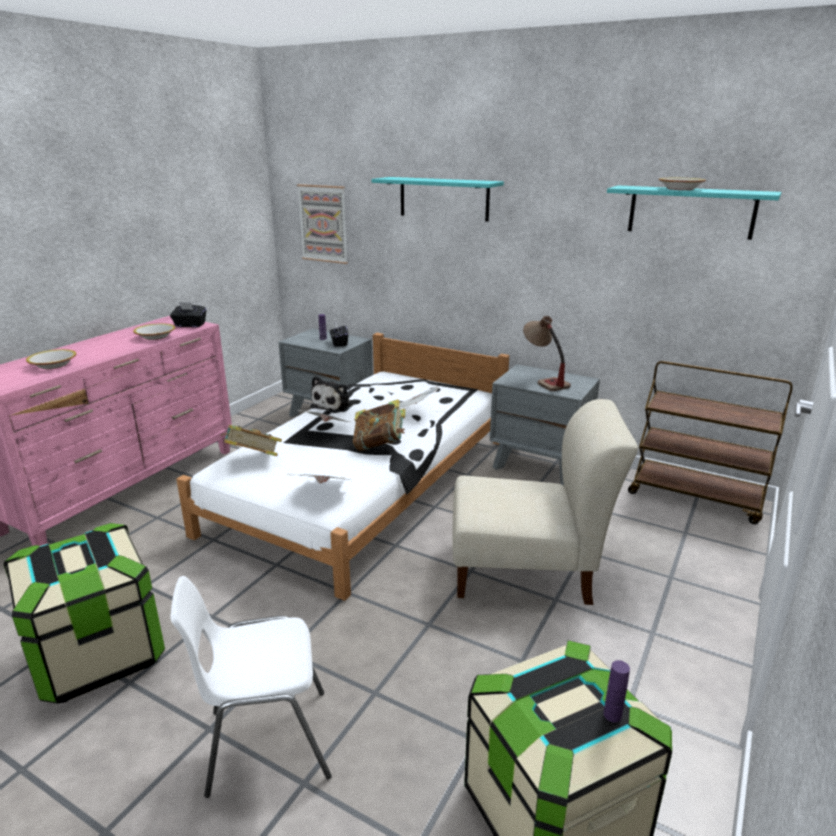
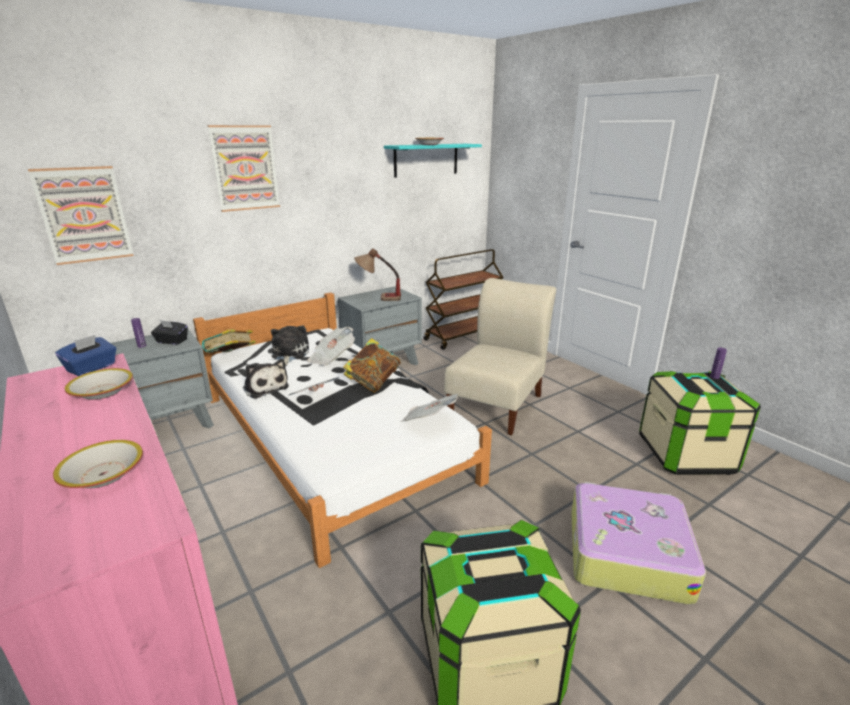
camera: 65 degrees left, 0 degrees up
black tissue box [170,302,207,327] -> blue tissue box [55,335,116,376]
white chair [170,576,332,798] -> suitcase [571,482,706,605]
book [220,424,282,456] -> book moved to [202,329,256,353]
turquoise shelf [371,177,504,222] -> picture [208,125,280,212]
none -> plush toy [271,325,309,366]

